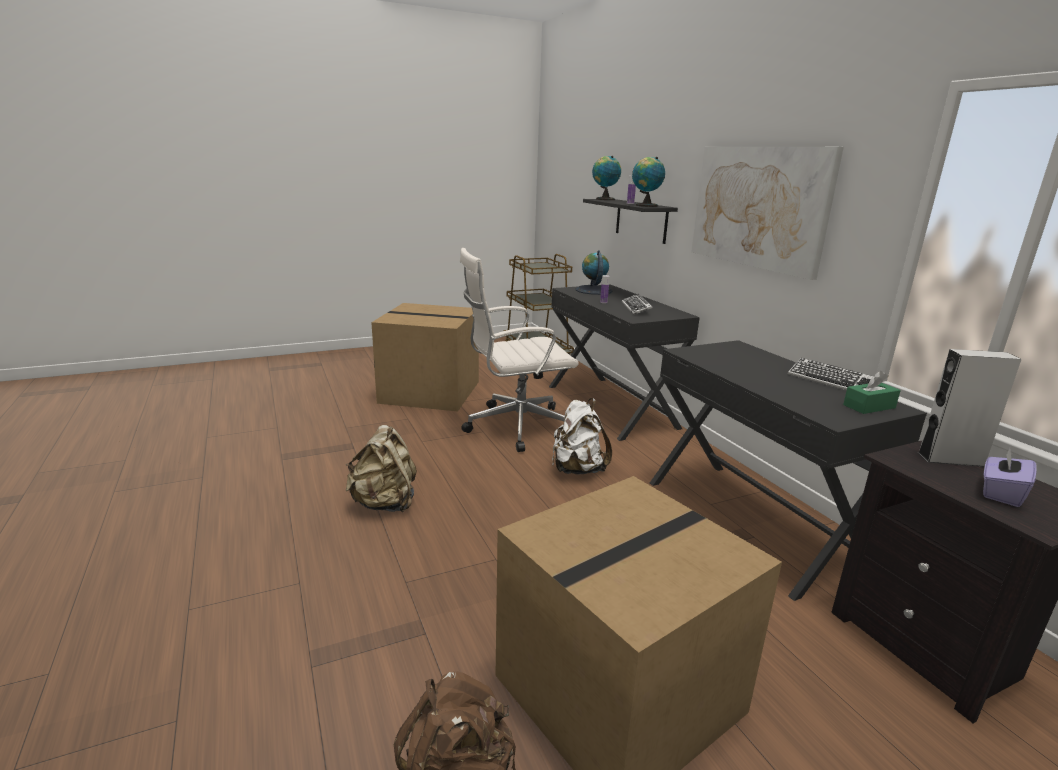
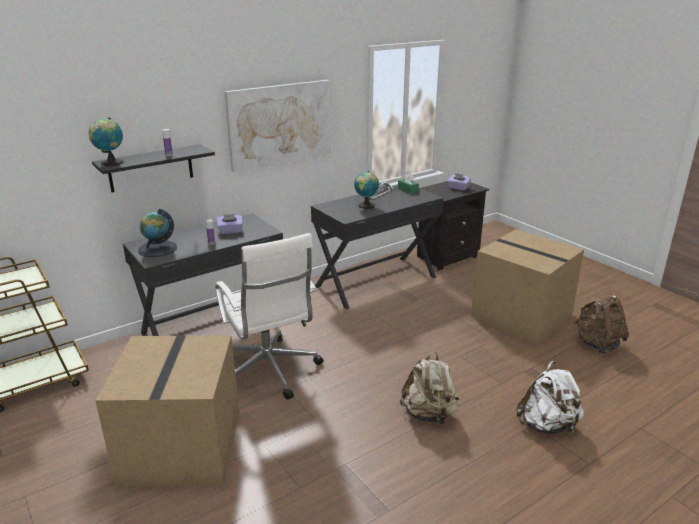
camera: 100 degrees left, 5 degrees up
white backpack [552,398,612,474] -> white backpack moved to [516,361,584,434]
keyboard [622,294,653,315] -> purple tissue box [216,214,243,234]
globe [632,157,665,207] -> globe moved to [354,171,379,209]
grey speaker [918,349,1022,467] -> none

